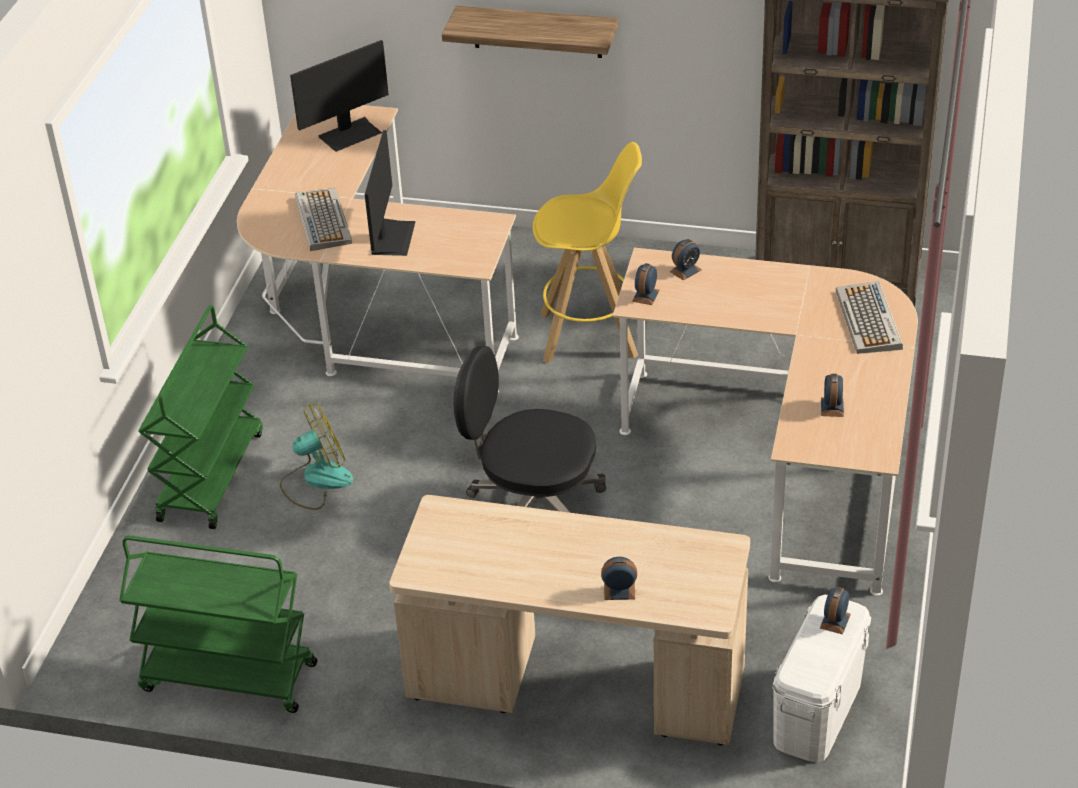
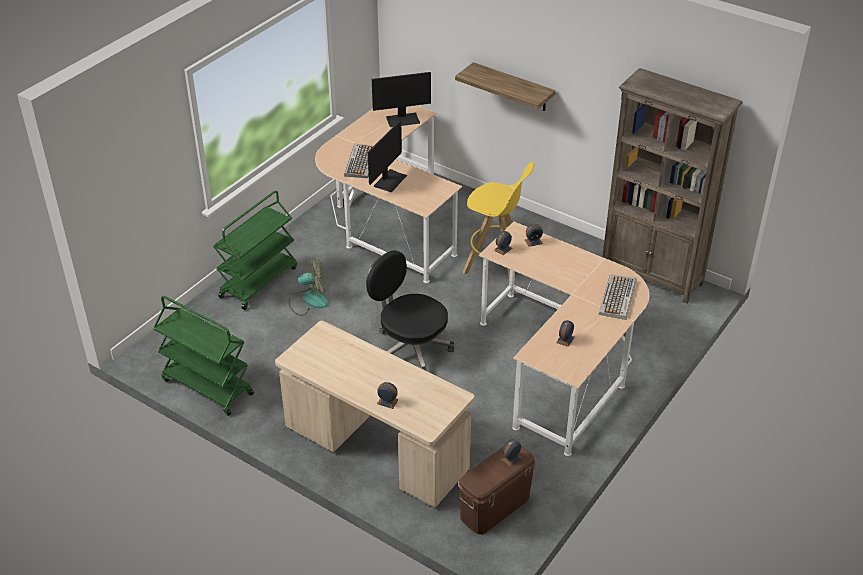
camera: 20 degrees right, 0 degrees up
white storage box [772,594,871,763] -> brown storage box [458,446,535,534]

